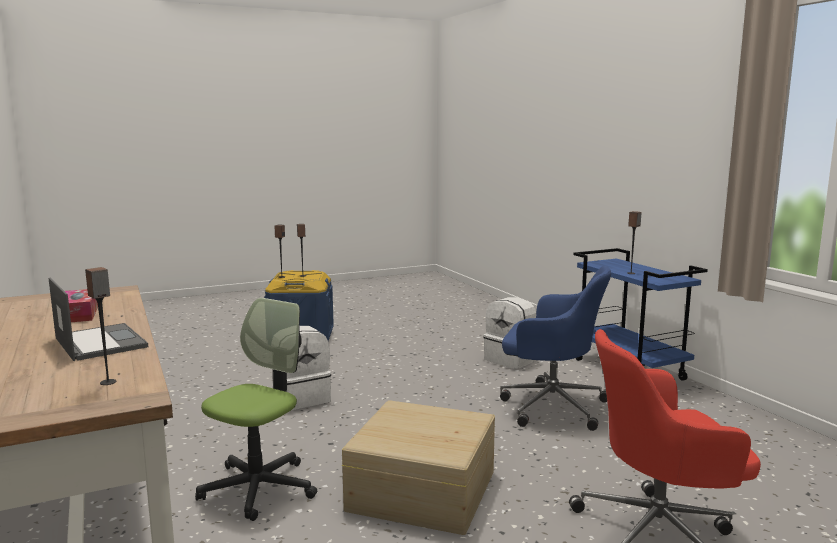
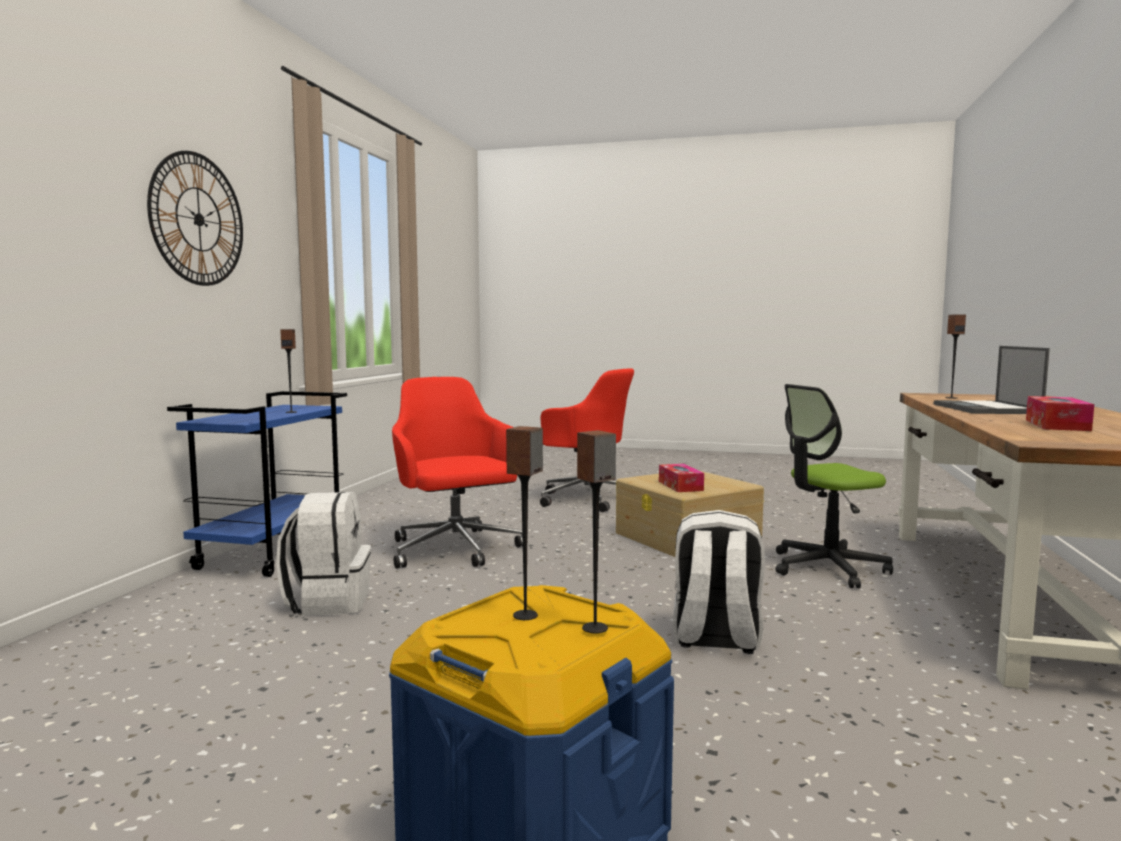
camera: 140 degrees left, 5 degrees down
blue office chair [500,266,611,431] -> red office chair [392,377,523,569]
none -> wall clock [147,151,243,286]
none -> tissue box [659,464,704,492]

